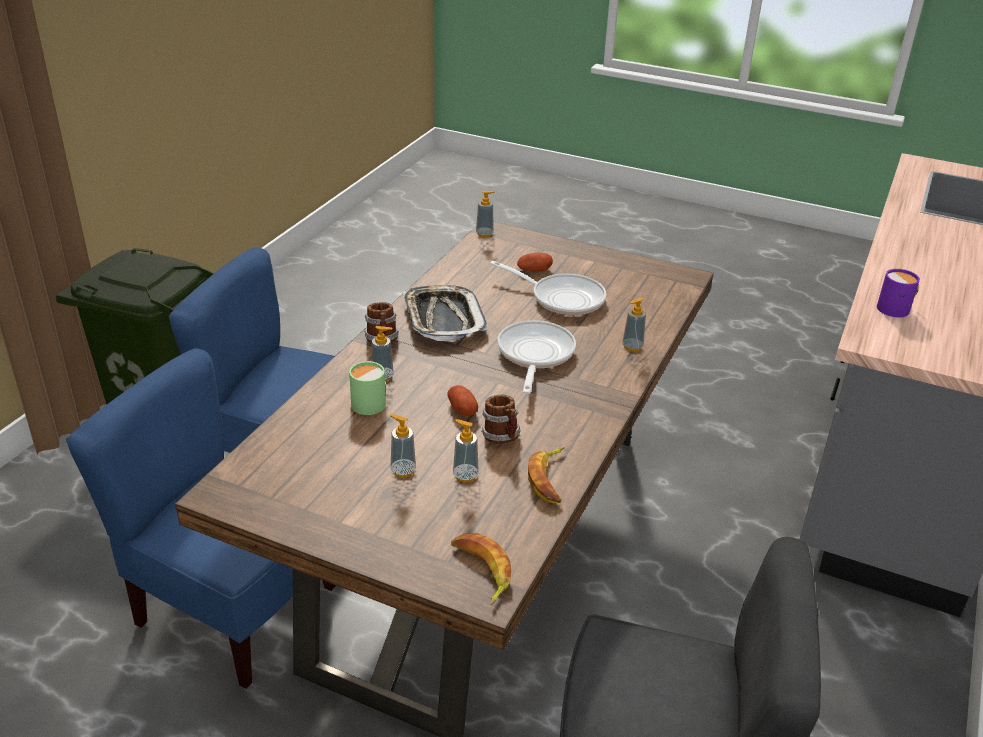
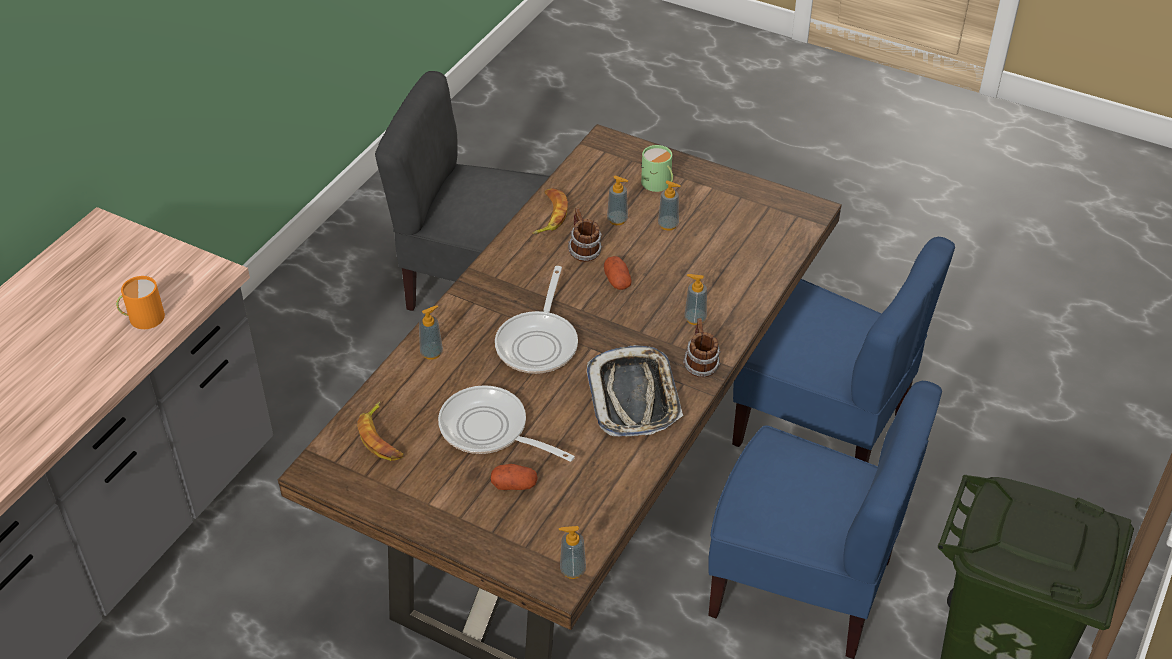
camera: 175 degrees left, 10 degrees up
green mug [349,361,386,415] -> green mug moved to [641,145,673,192]
banana [451,533,511,605] -> banana moved to [357,401,403,461]
purple mug [877,269,920,317] -> orange mug [116,276,165,329]

